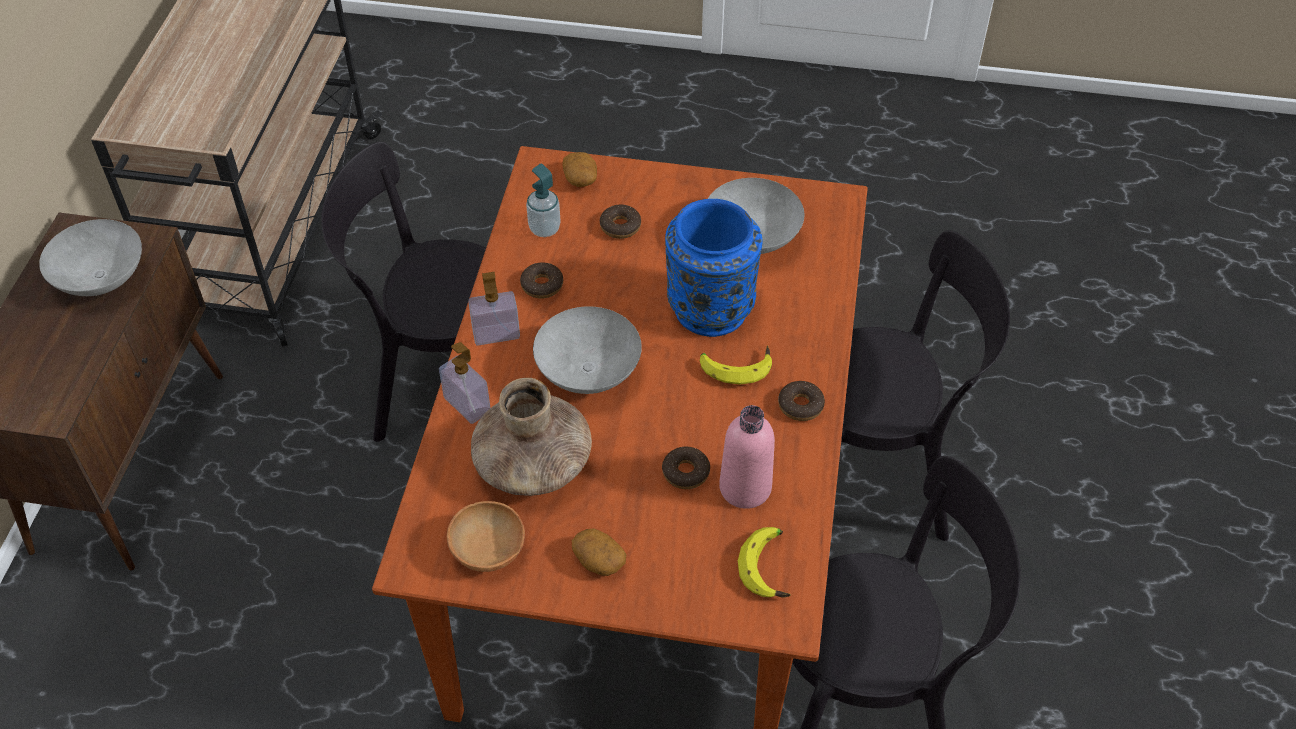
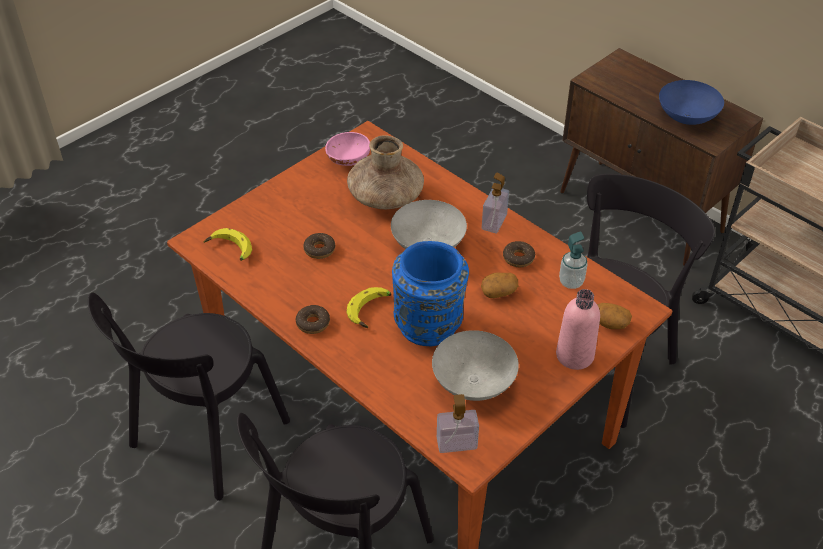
camera: 125 degrees right, 5 degrees down
grey bowl [39,219,142,296] -> blue bowl [659,80,724,125]
soap dispenser [439,342,490,424] -> soap dispenser moved to [437,394,479,453]
brown bowl [447,501,525,572] -> pink bowl [325,132,370,166]
potato [572,528,627,576] -> potato moved to [481,272,518,298]
donut [600,205,641,239] -> none
pink bottle [719,405,775,509] -> pink bottle moved to [556,289,600,370]

